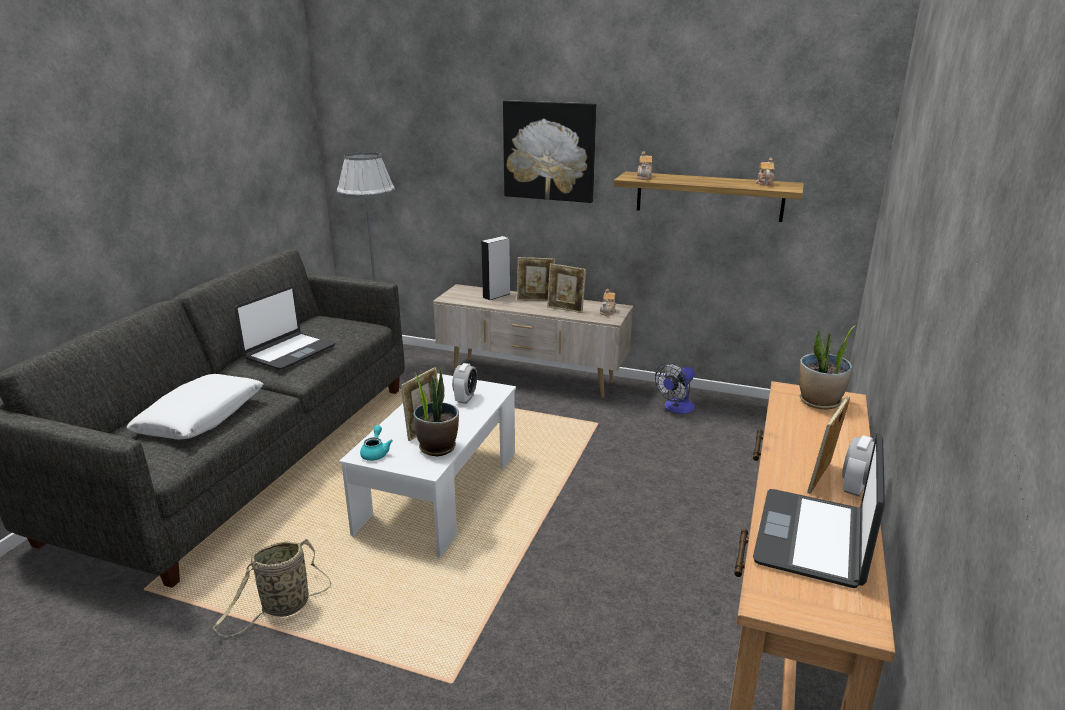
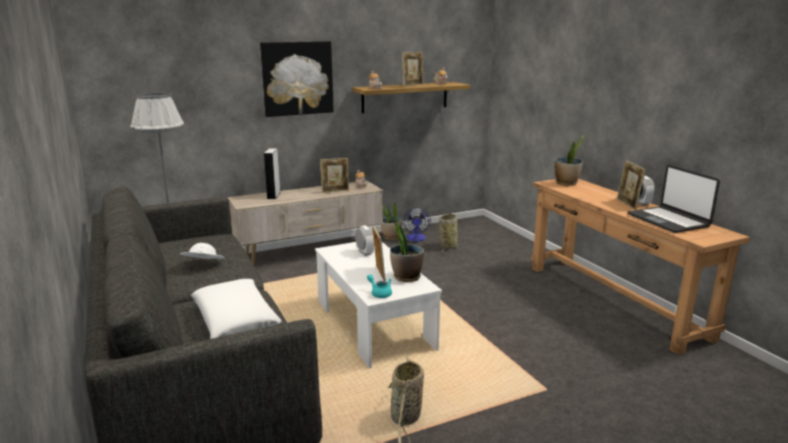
camera: 45 degrees left, 5 degrees down
laptop [234,286,335,370] -> white hat [180,243,225,259]
picture frame [517,257,555,301] -> picture frame moved to [402,52,424,86]
none -> potted plant [381,203,402,240]
none -> basket [439,214,459,251]

